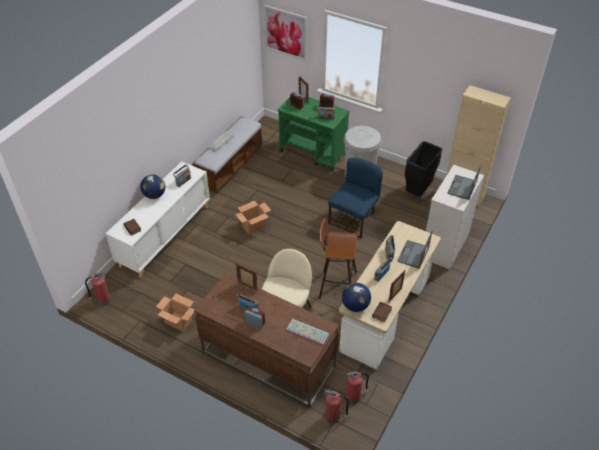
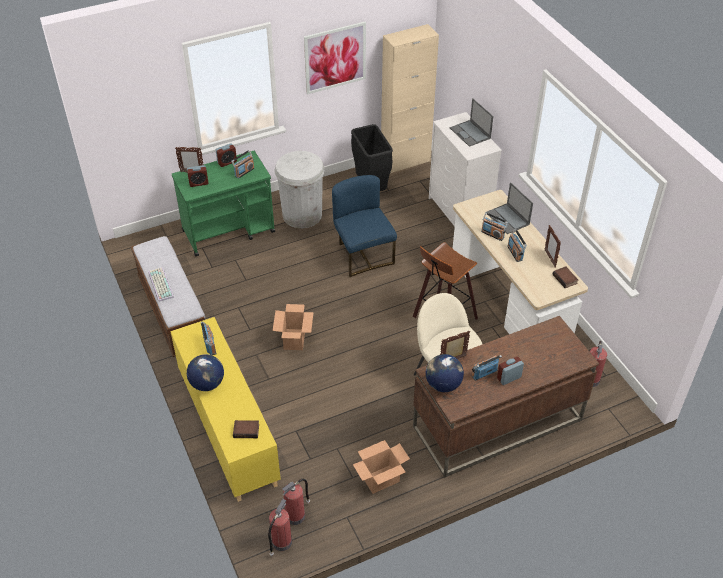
camera: 55 degrees left, 0 degrees up
white cabinet [105,161,210,277] -> yellow cabinet [170,317,281,502]
picture [264,5,307,61] -> picture moved to [304,22,366,94]
keyboard [286,319,329,345] -> none
fire extinguisher [324,389,349,424] -> fire extinguisher moved to [281,479,310,525]
globe [342,283,371,312] -> globe moved to [426,354,464,392]

